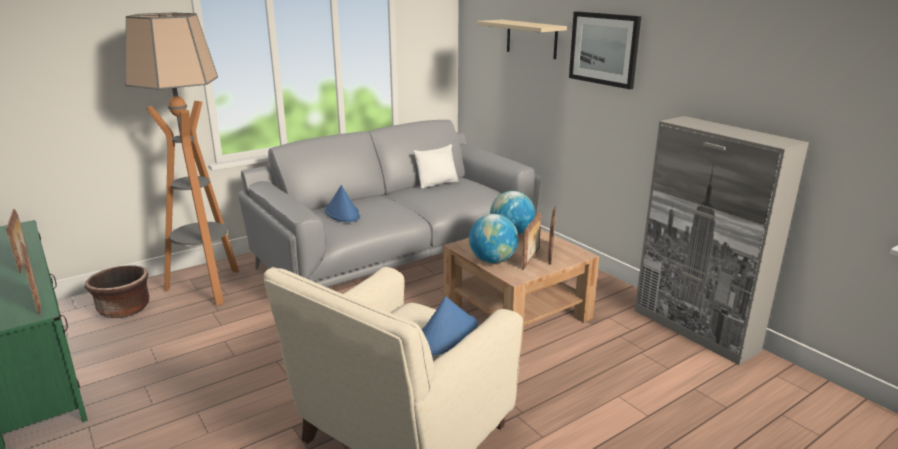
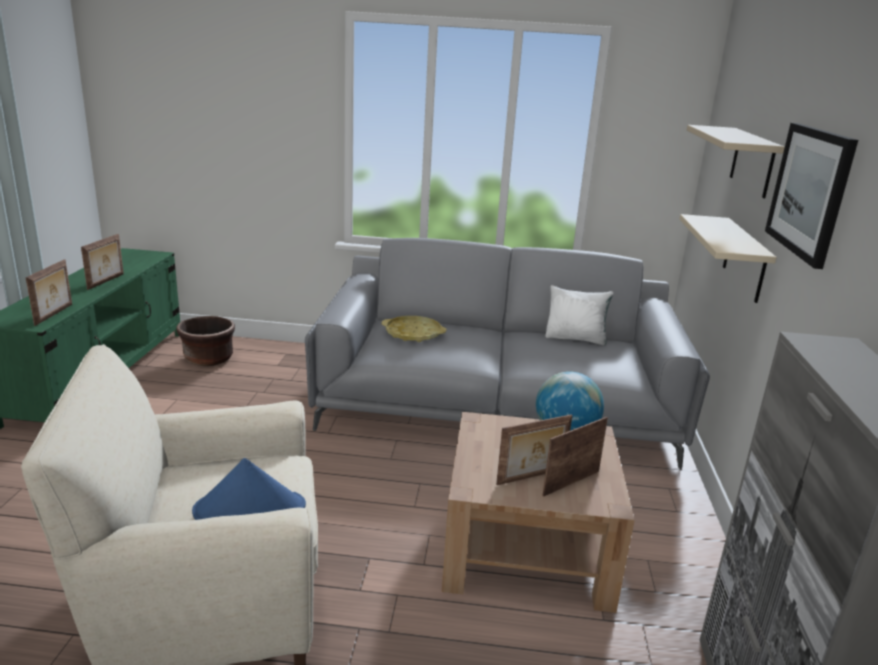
camera: 40 degrees right, 0 degrees up
floor lamp [125,12,239,306] -> none
blue hat [325,185,360,222] -> yellow tray [381,316,447,342]
globe [469,214,518,263] -> none
none -> beige shelf [679,214,777,303]

